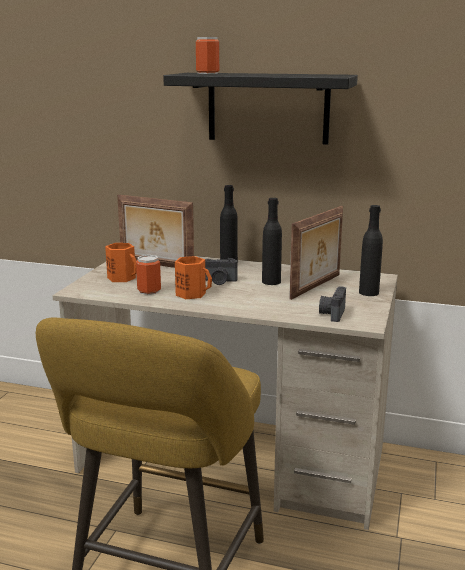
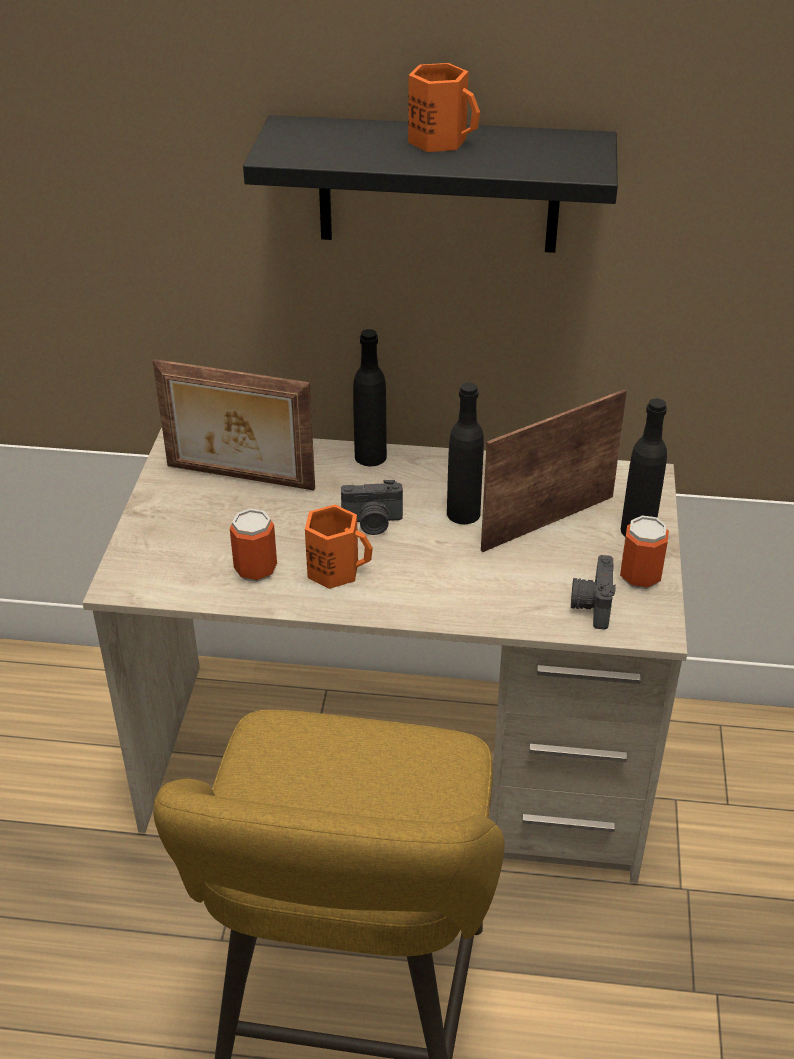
camera: 10 degrees left, 20 degrees up
orange mug [105,243,136,282] -> orange mug moved to [408,63,480,152]
can [196,37,219,74] -> can moved to [620,515,669,589]
picture frame [289,206,343,300] -> picture frame turned 150 degrees counterclockwise [481,389,627,552]

